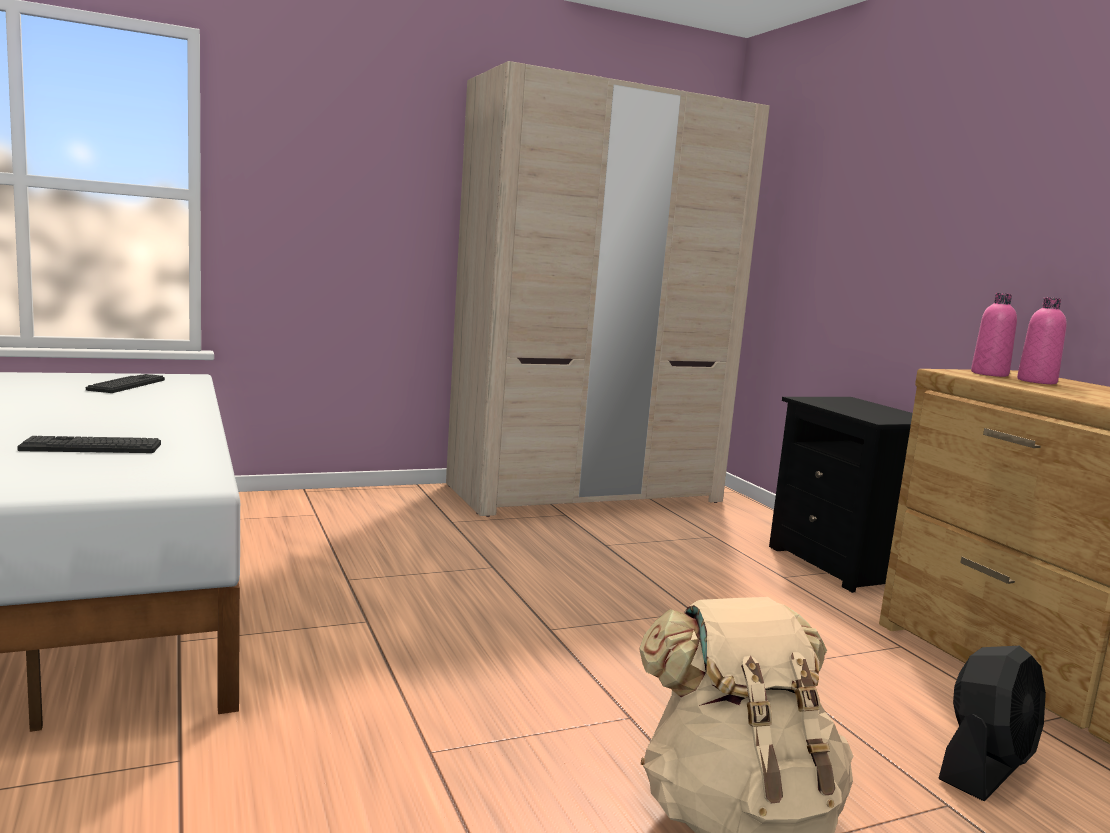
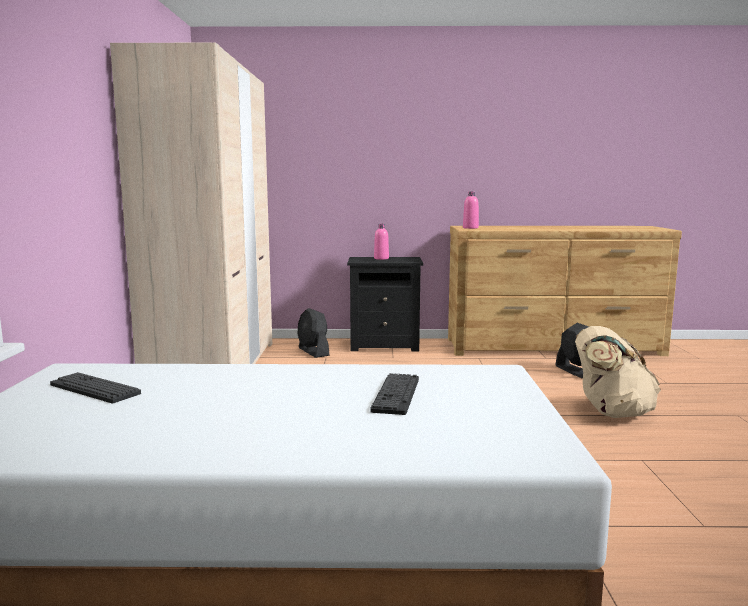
camera: 65 degrees left, 0 degrees up
pink bottle [1017,297,1066,384] -> pink bottle moved to [374,224,389,260]
none -> black fan [298,308,330,358]

